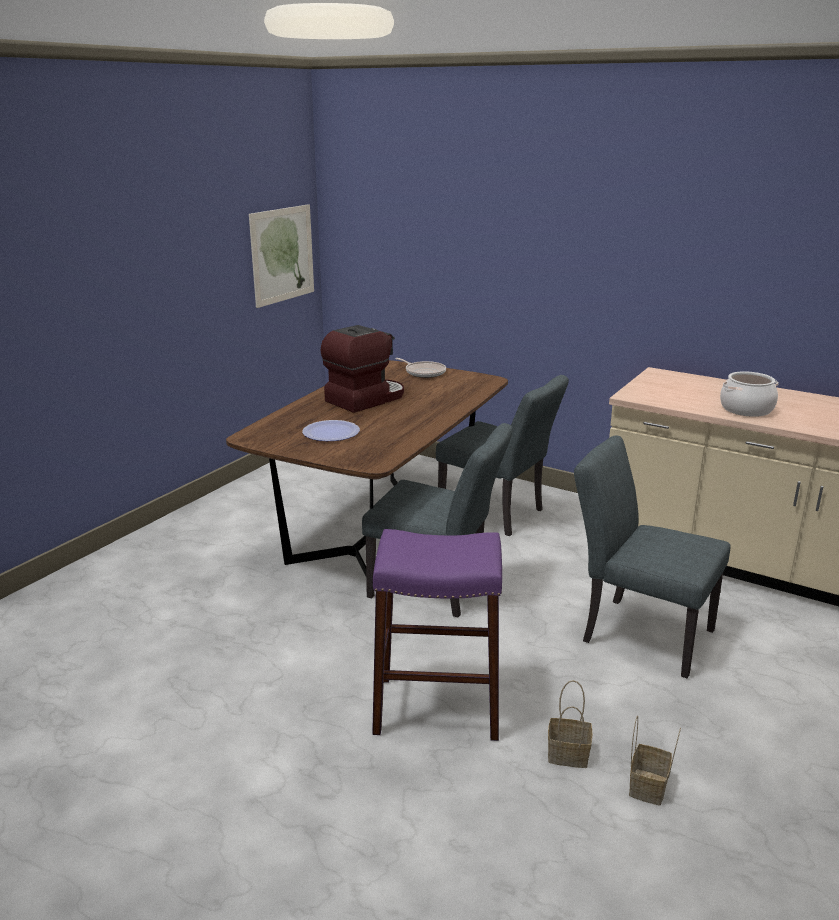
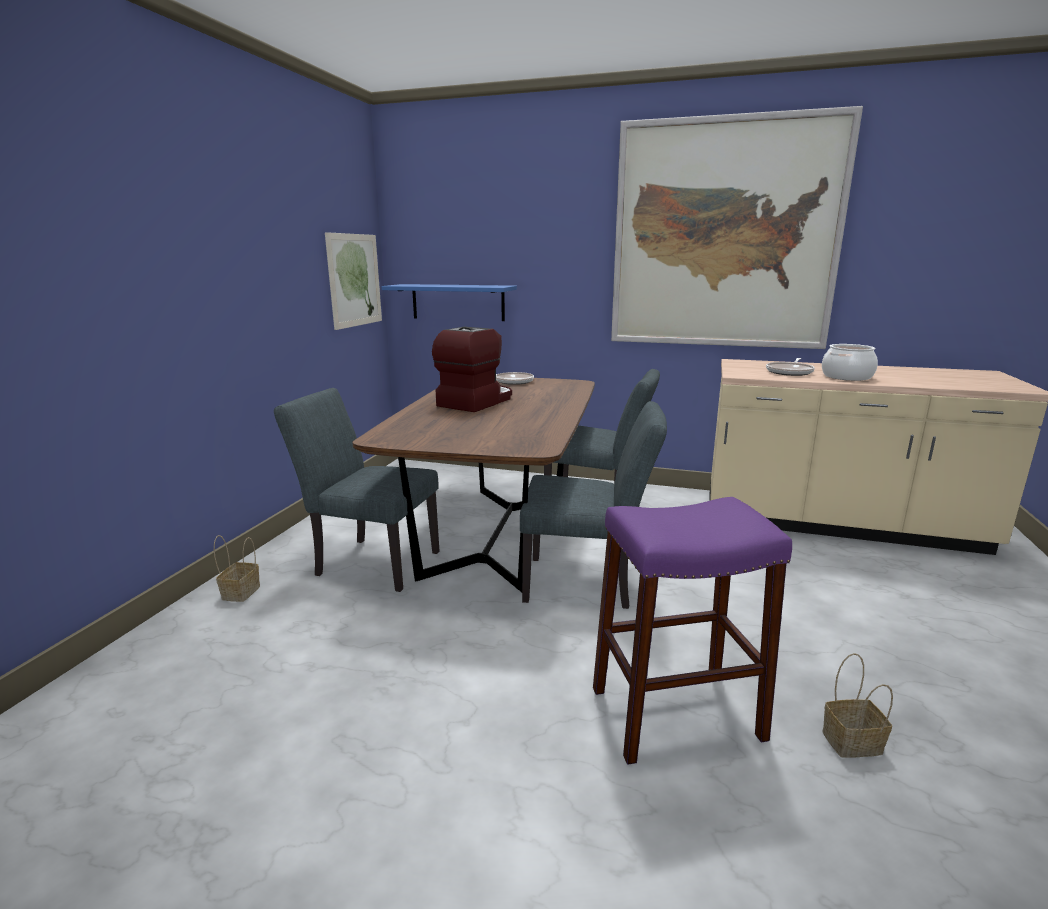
camera: 15 degrees left, 5 degrees down
plate [302,420,360,441] -> none
grey chair [574,435,731,679] -> grey chair moved to [274,388,439,592]
basket [629,716,681,806] -> basket moved to [214,535,260,602]
none -> blue shelf [381,284,517,321]
none -> picture [611,106,863,349]
none -> frying pan [766,358,815,376]

